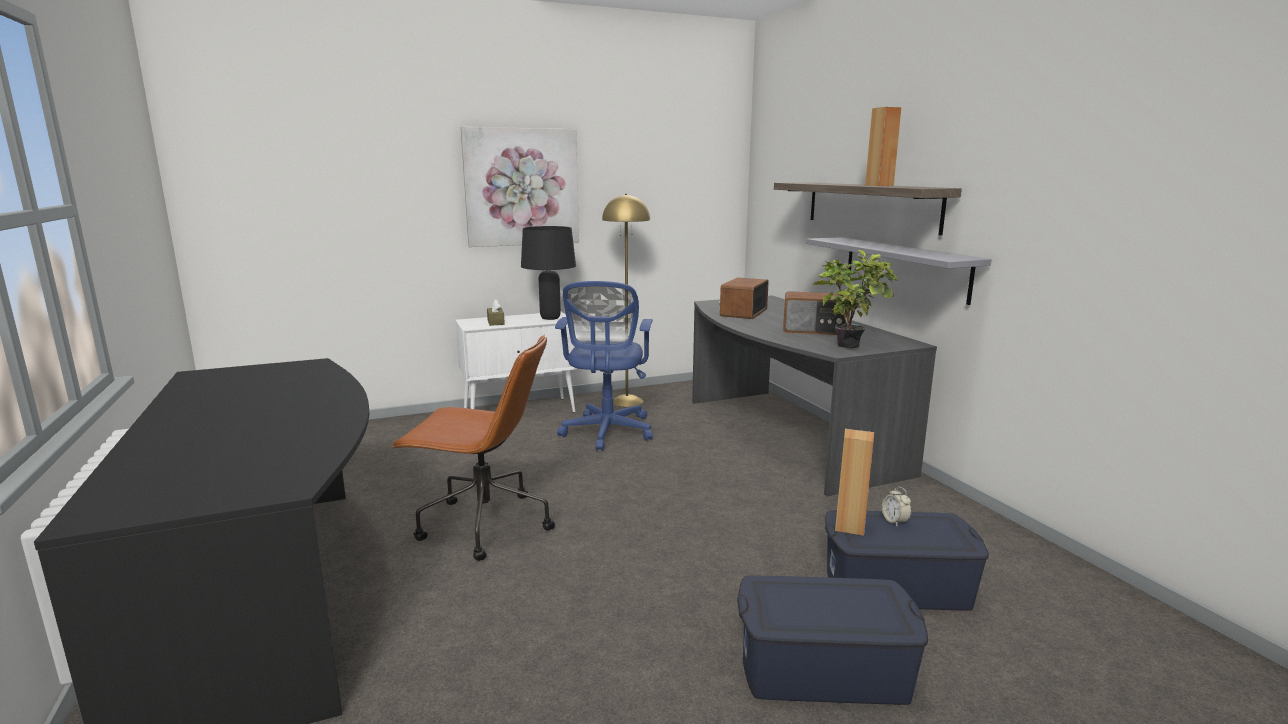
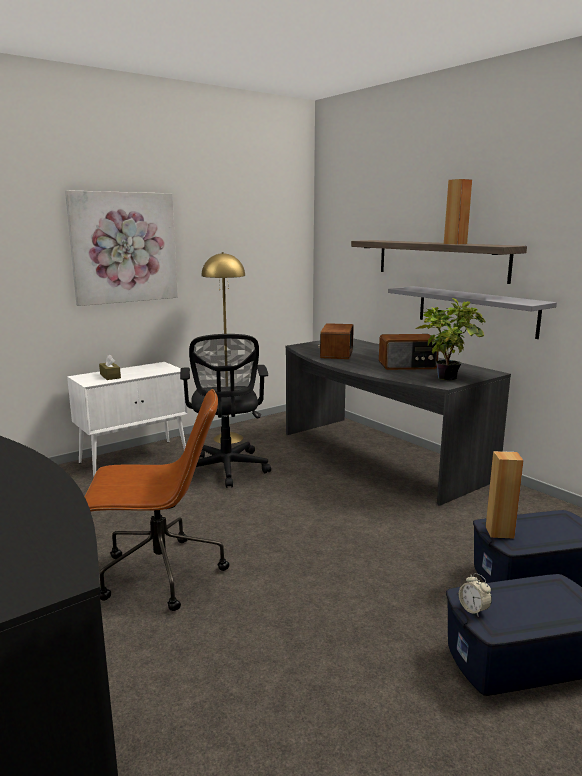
camera: 15 degrees left, 0 degrees up
black table lamp [521,226,576,320] -> none
blue office chair [555,281,653,451] -> black office chair [180,334,271,488]
alarm clock [882,487,912,526] -> alarm clock moved to [459,573,492,617]

